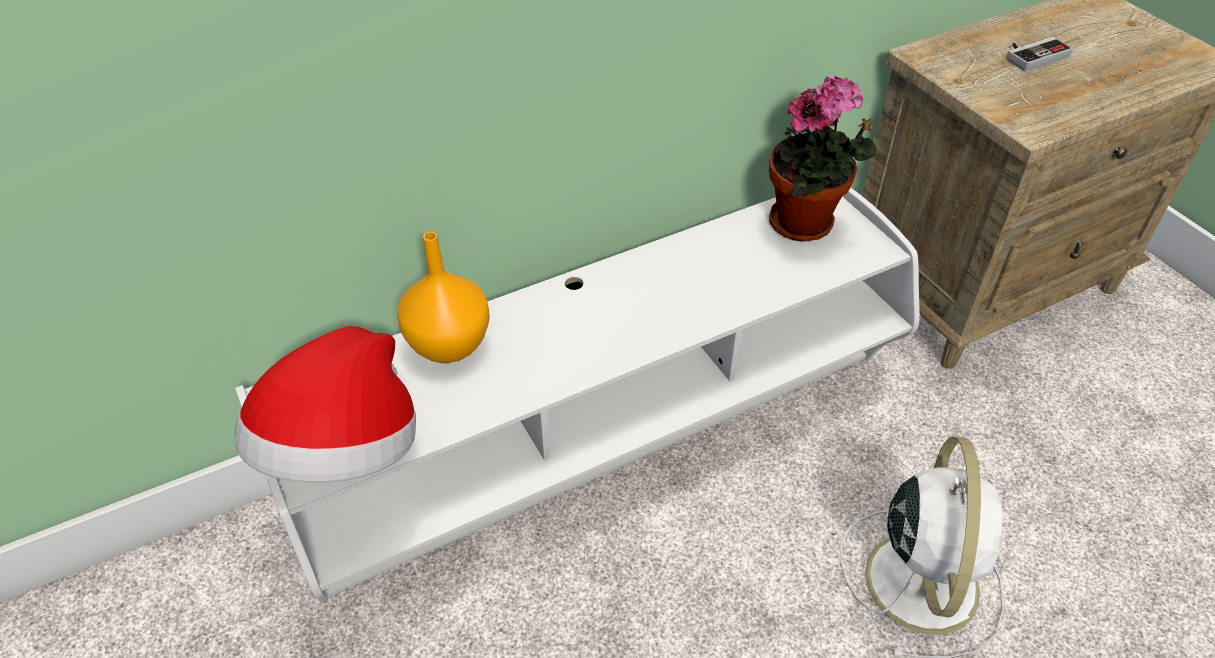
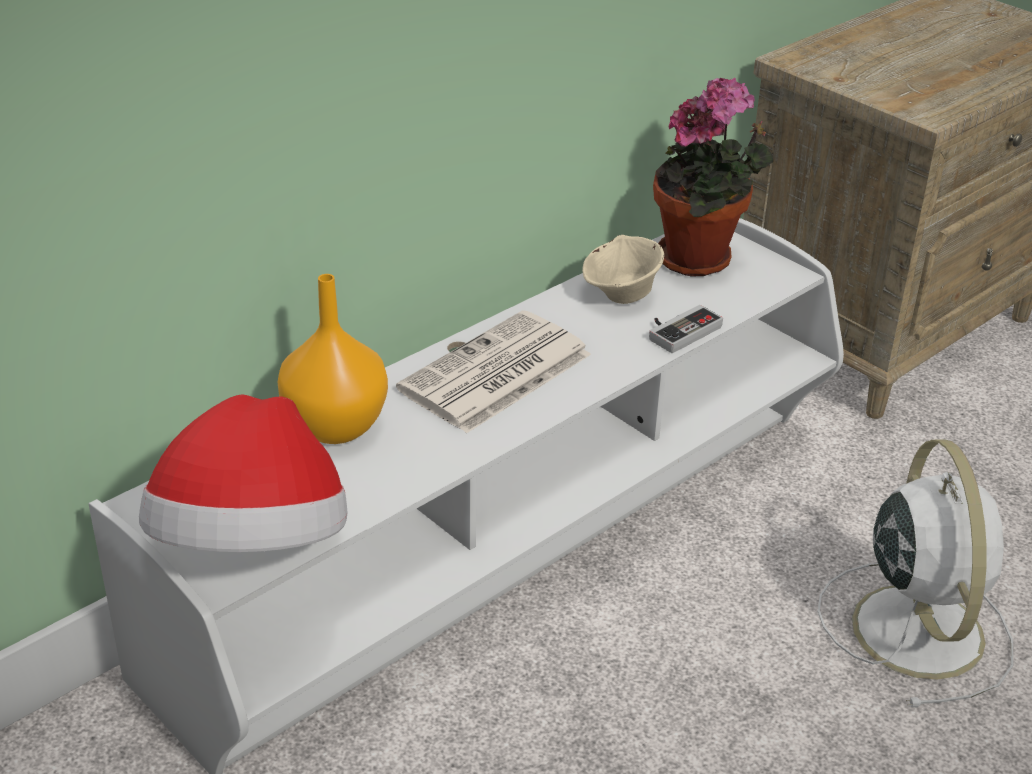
camera: 15 degrees left, 10 degrees down
game controller [1006,37,1073,71] -> game controller moved to [649,305,723,353]
none -> newspaper [396,310,591,433]
none -> beige bowl [582,235,664,304]

